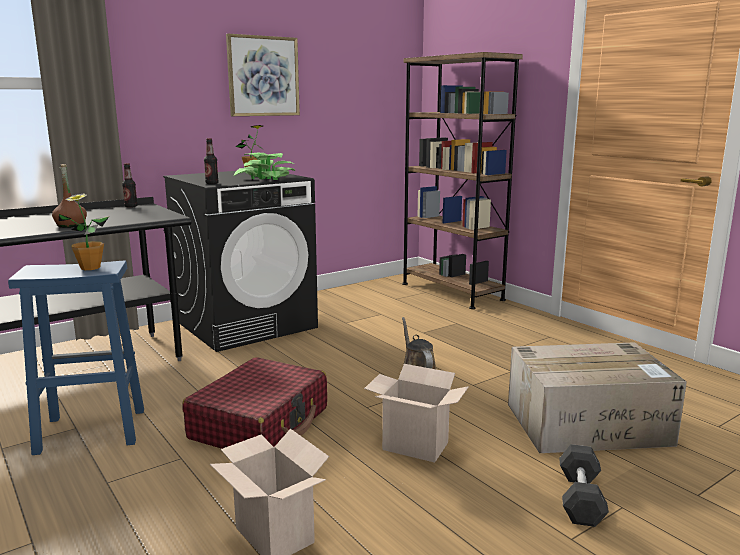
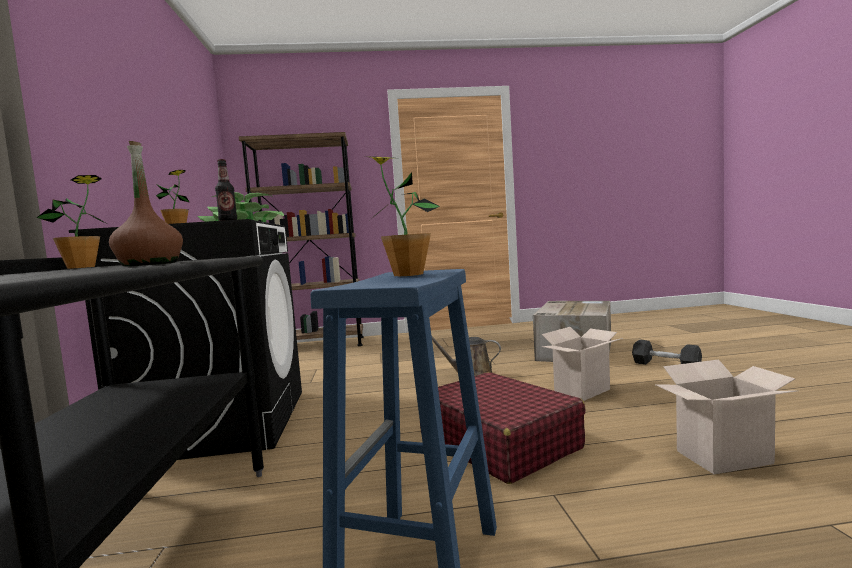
camera: 60 degrees left, 10 degrees down
bottle [122,163,138,208] -> potted plant [36,175,105,269]
picture [226,34,300,116] -> none

